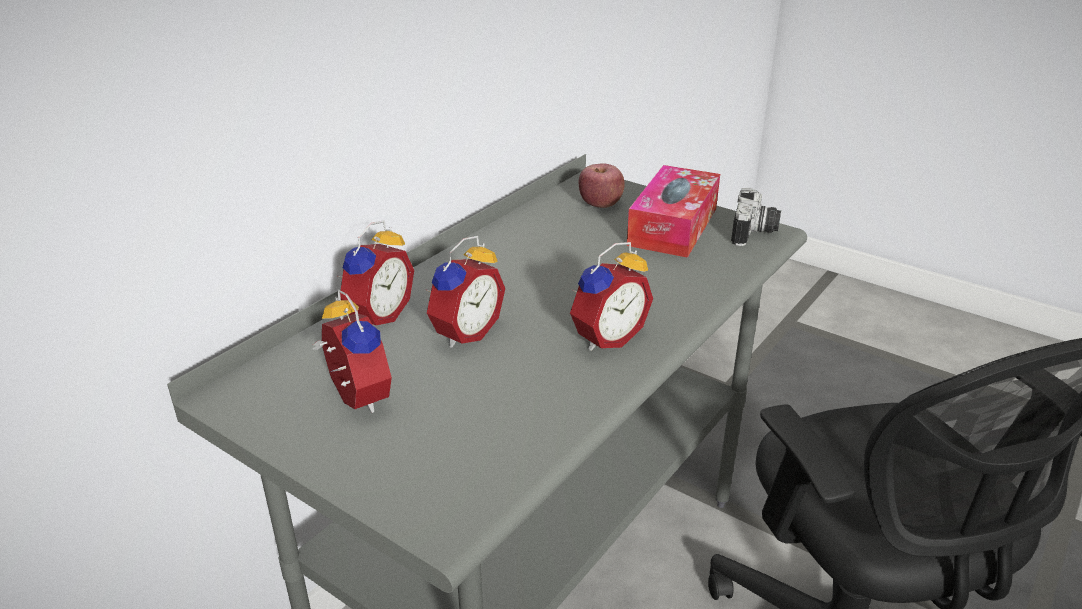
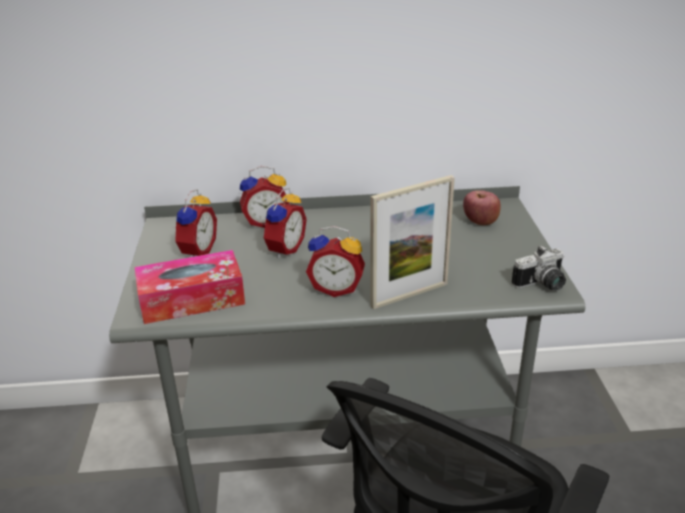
camera: 50 degrees right, 0 degrees up
alarm clock [426,236,505,348] -> alarm clock turned 60 degrees counterclockwise [262,187,307,259]
tissue box [627,165,720,258] -> tissue box moved to [135,250,245,324]
none -> picture frame [371,175,455,309]

